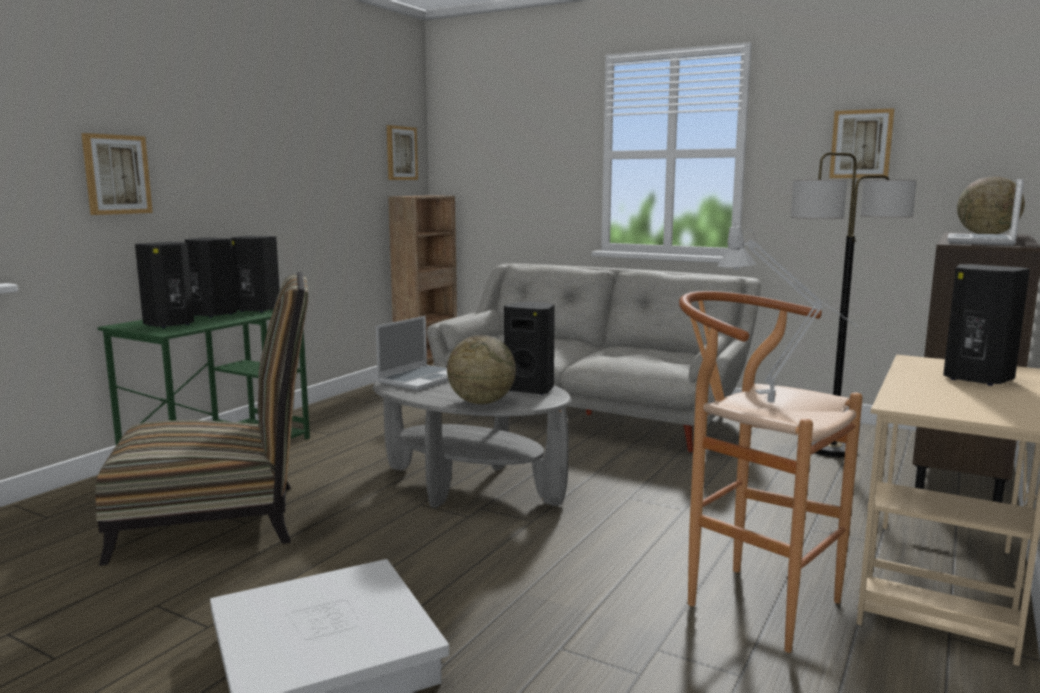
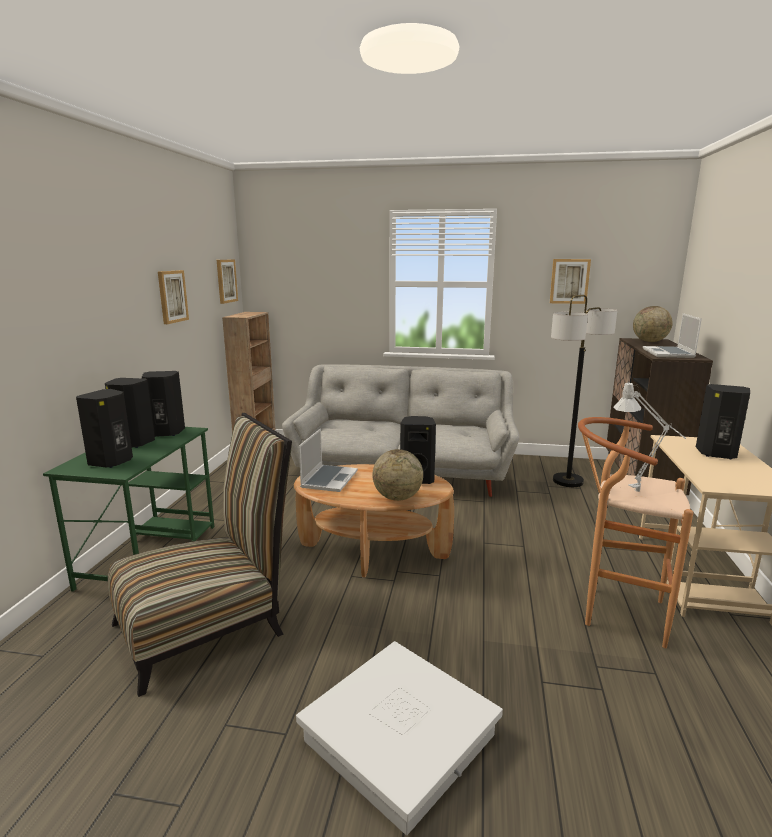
camera: 20 degrees left, 5 degrees up
picture [81,133,153,215] -> picture moved to [158,270,189,324]
grey coffee table [373,380,572,508] -> brown coffee table [294,464,454,577]

